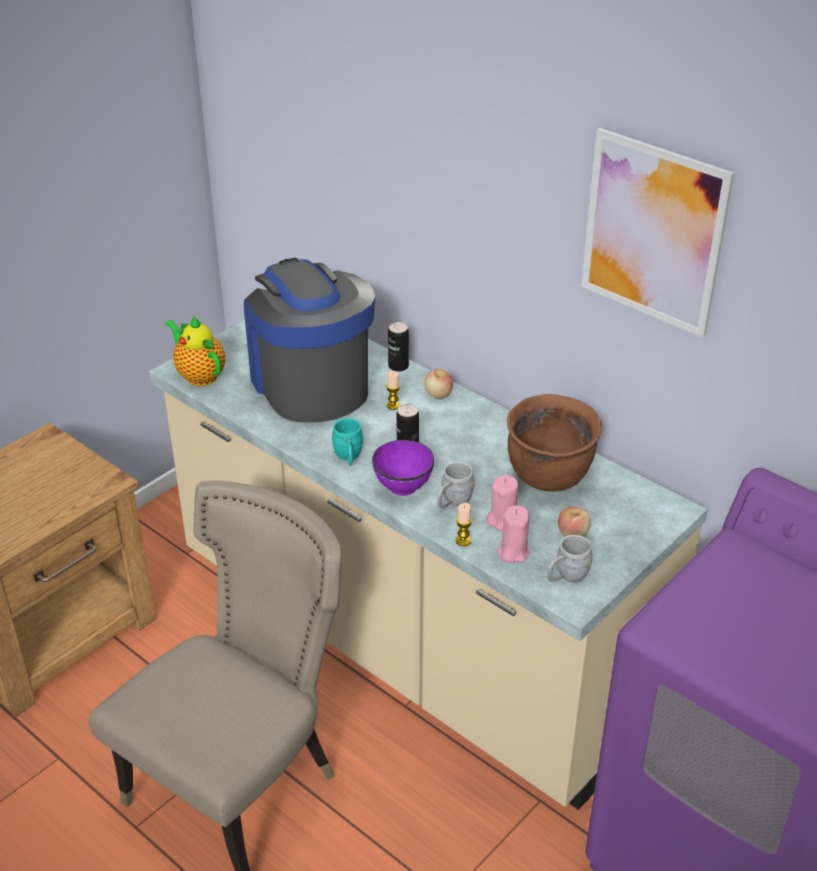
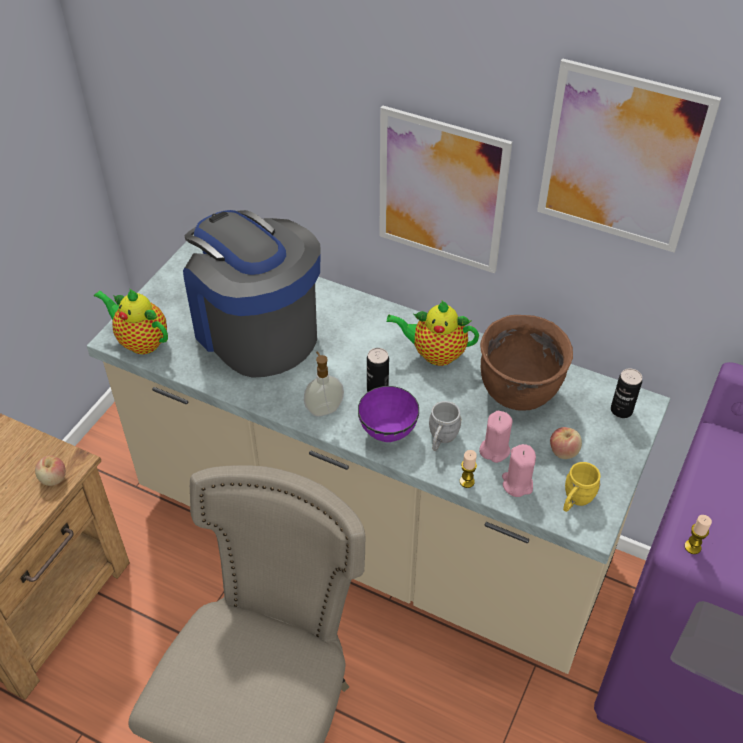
camera: 15 degrees left, 10 degrees up
turquoise mug [332,418,363,466] -> soap dispenser [304,351,344,416]
candle [386,371,400,410] -> candle moved to [684,515,712,554]
can [388,322,409,372] -> can moved to [611,368,642,418]
apple [424,369,453,398] -> apple moved to [35,455,66,486]
grey mug [547,535,593,582] -> yellow mug [563,462,601,512]
none -> picture [379,105,512,273]
none -> teapot [386,300,479,366]

